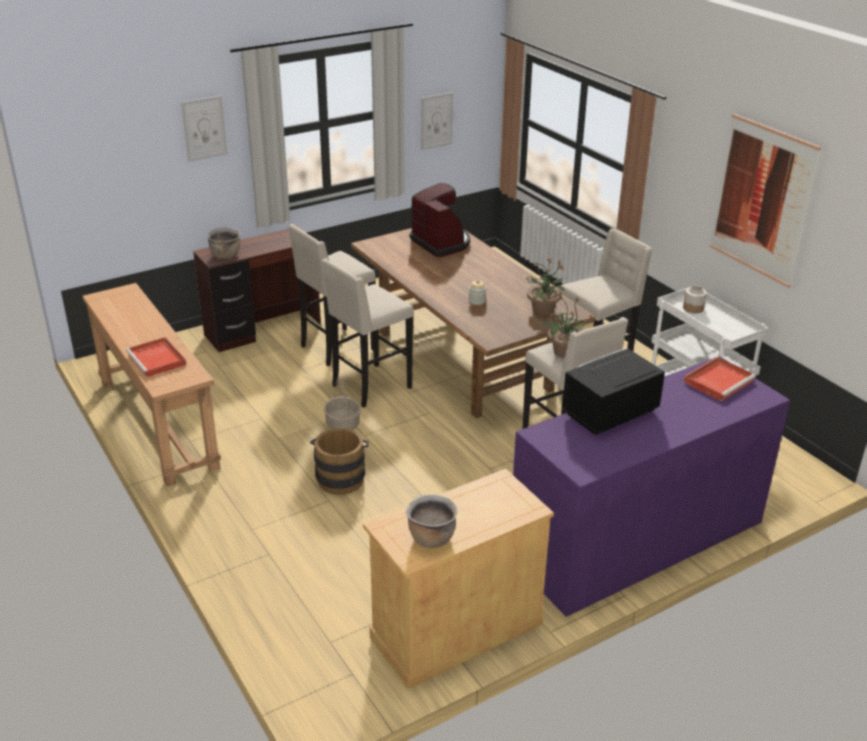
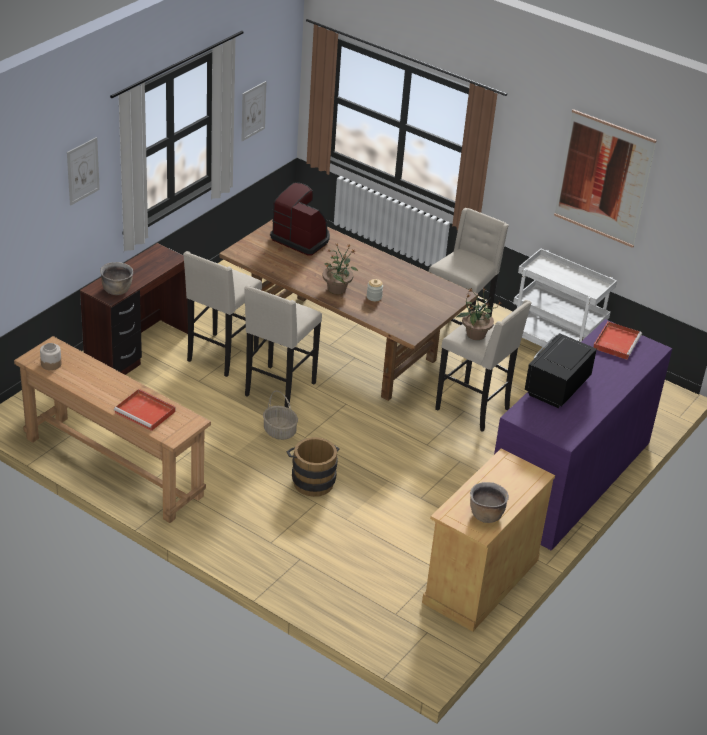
camera: 25 degrees left, 5 degrees up
potted plant [525,259,565,316] -> potted plant moved to [323,243,358,294]
jar [683,286,707,313] -> jar moved to [40,343,62,370]

